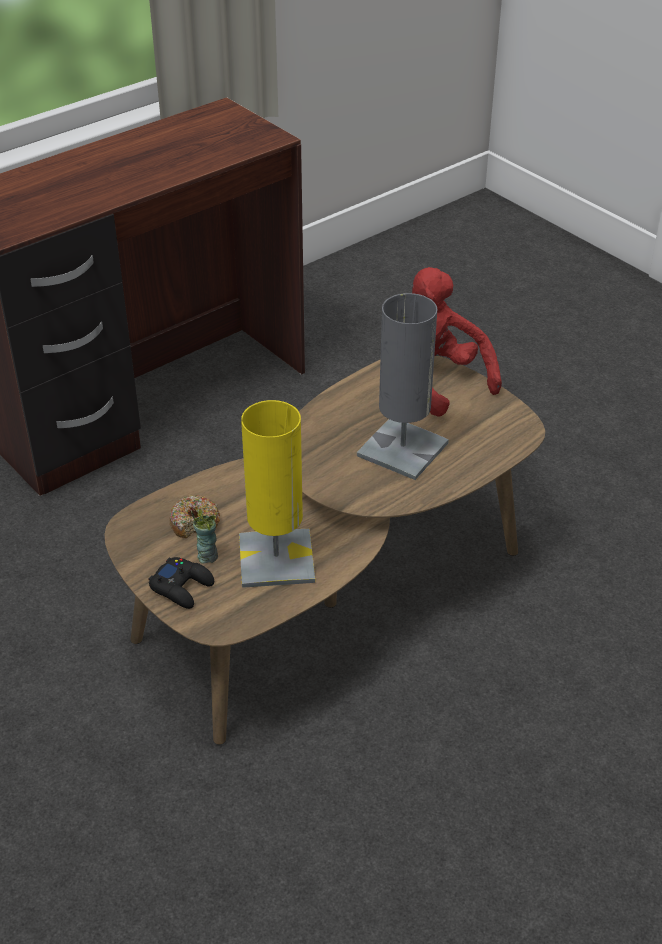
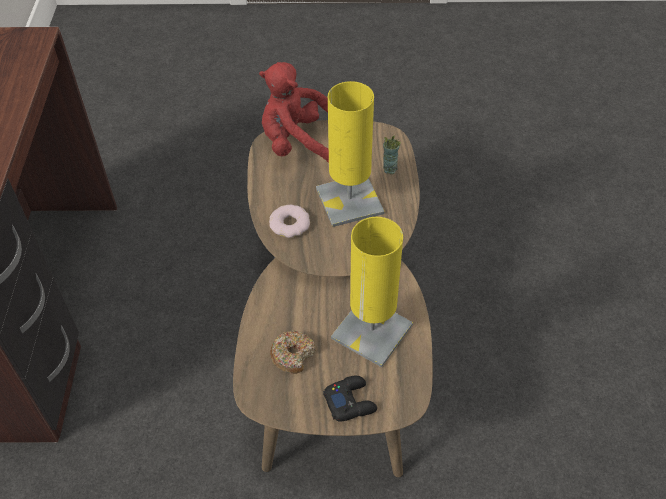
camera: 50 degrees left, 10 degrees up
cup [191,509,218,564] -> cup moved to [383,136,401,174]
grey table lamp [357,293,449,480] -> yellow table lamp [316,81,384,227]
none -> donut [269,205,310,238]

